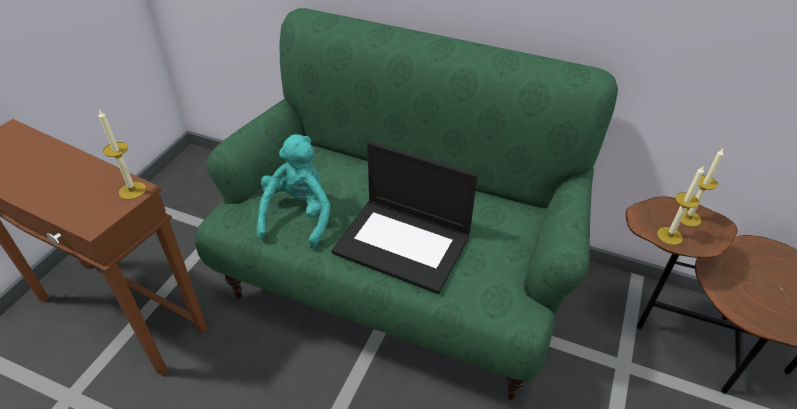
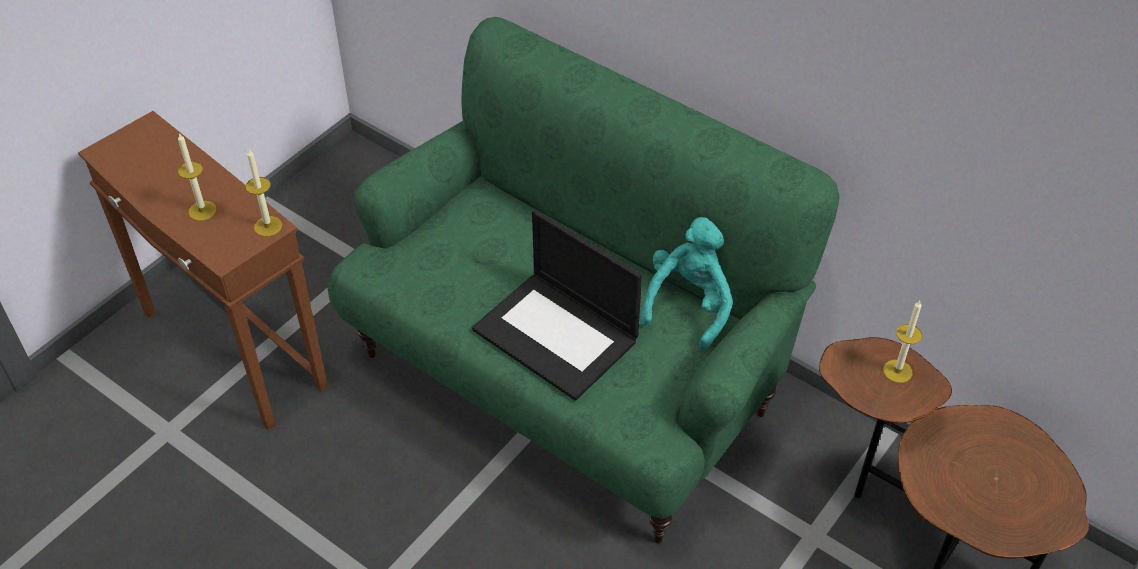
camera: 15 degrees right, 5 degrees up
turquoise plush toy [257,134,331,249] -> turquoise plush toy moved to [640,217,733,350]
candle [657,165,704,245] -> candle moved to [178,133,217,221]

